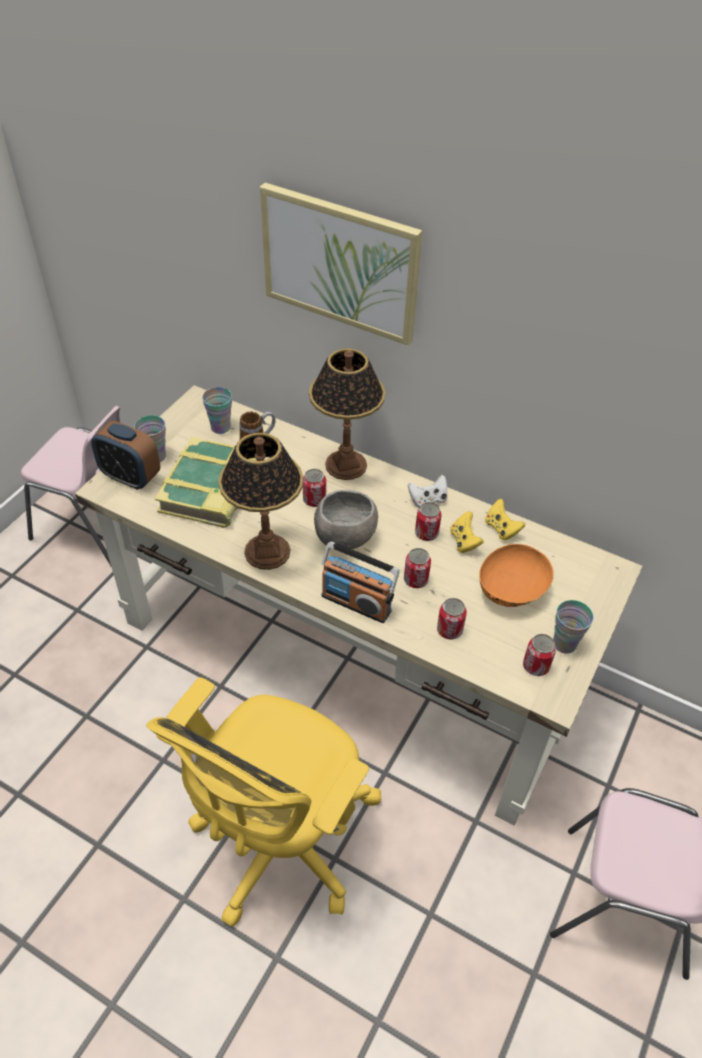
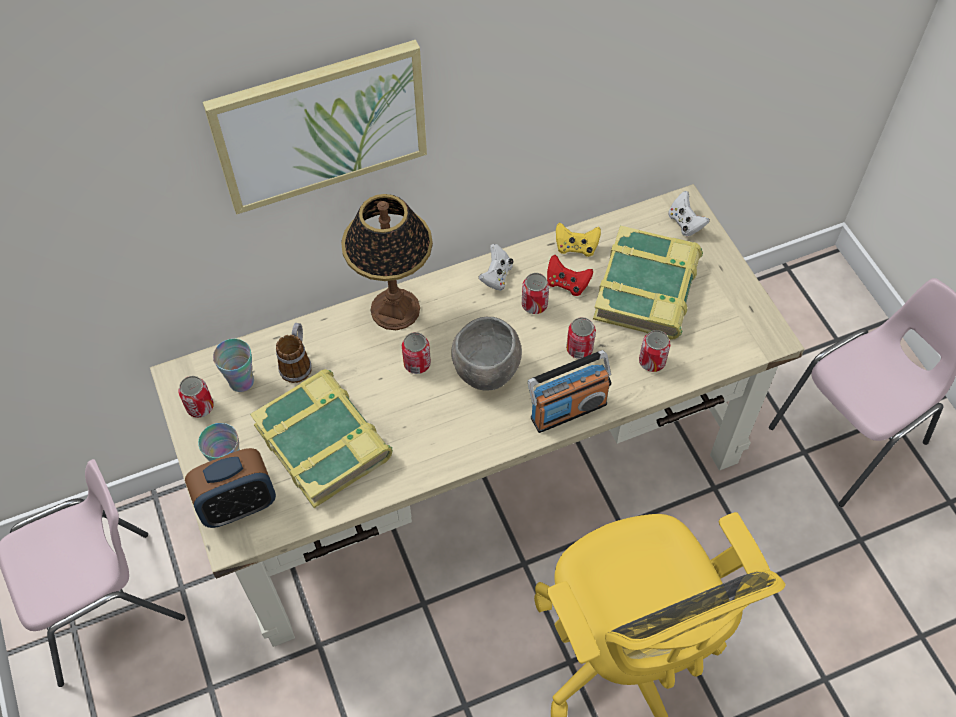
camera: 50 degrees left, 10 degrees up
table lamp [218,433,303,570] -> none
yellow game controller [450,511,484,553] -> red game controller [547,255,593,296]
orange bowl [479,544,554,607] -> book [593,225,703,340]
can [523,634,556,676] -> can moved to [178,376,214,418]
cup [553,600,594,654] -> none
none -> white game controller [668,191,710,237]

